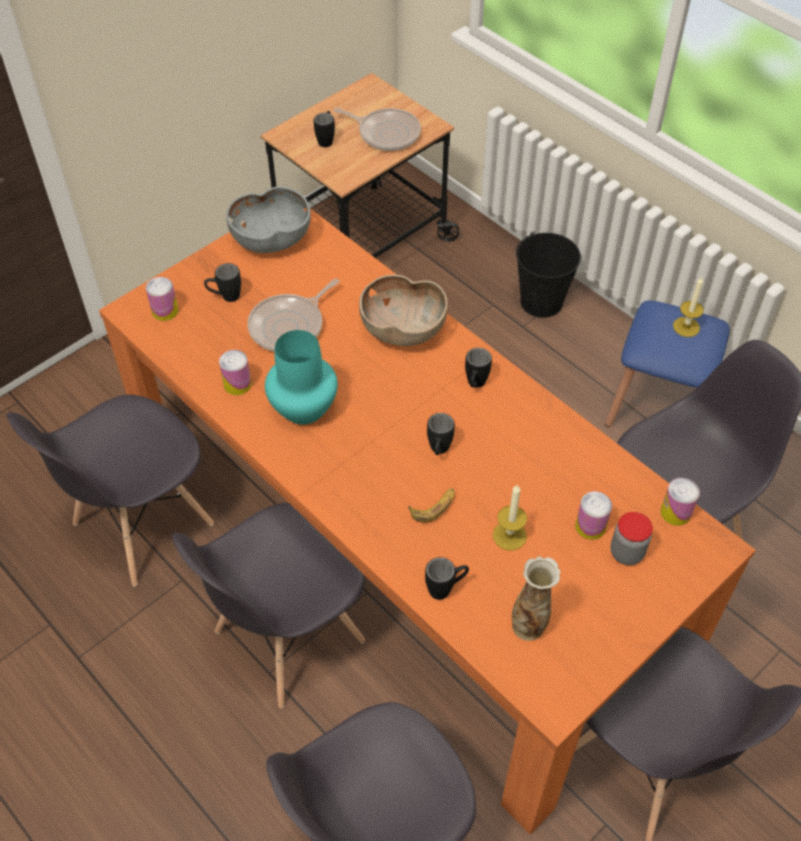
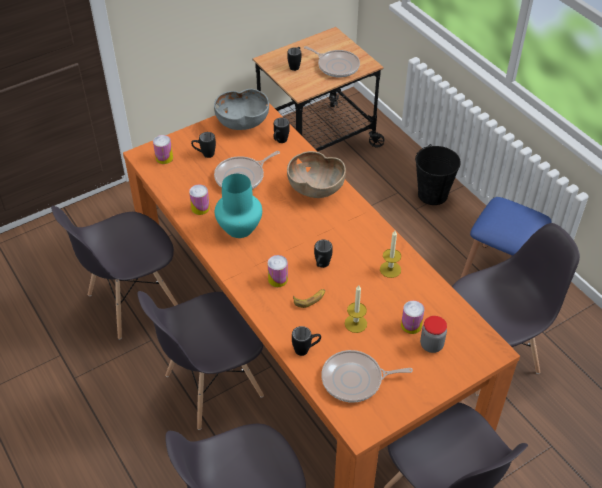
camera: 10 degrees right, 5 degrees down
black mug [465,348,492,388] -> black mug moved to [273,118,290,143]
vase [512,556,560,641] -> frying pan [321,350,413,403]
can [660,478,700,526] -> can moved to [268,255,288,287]
candle [673,277,704,337] -> candle moved to [380,231,401,278]

